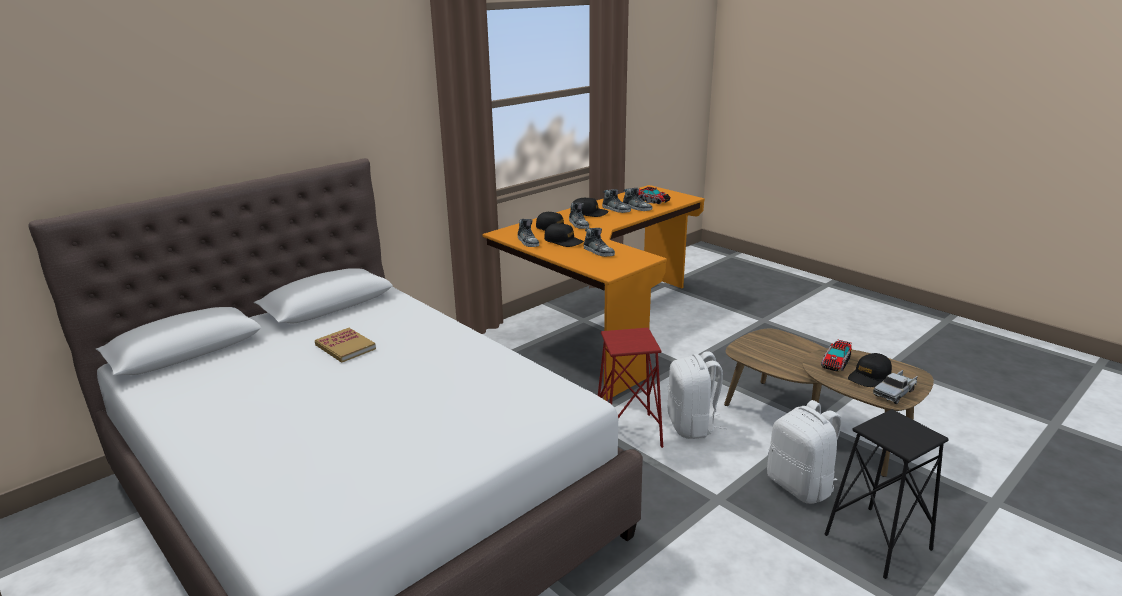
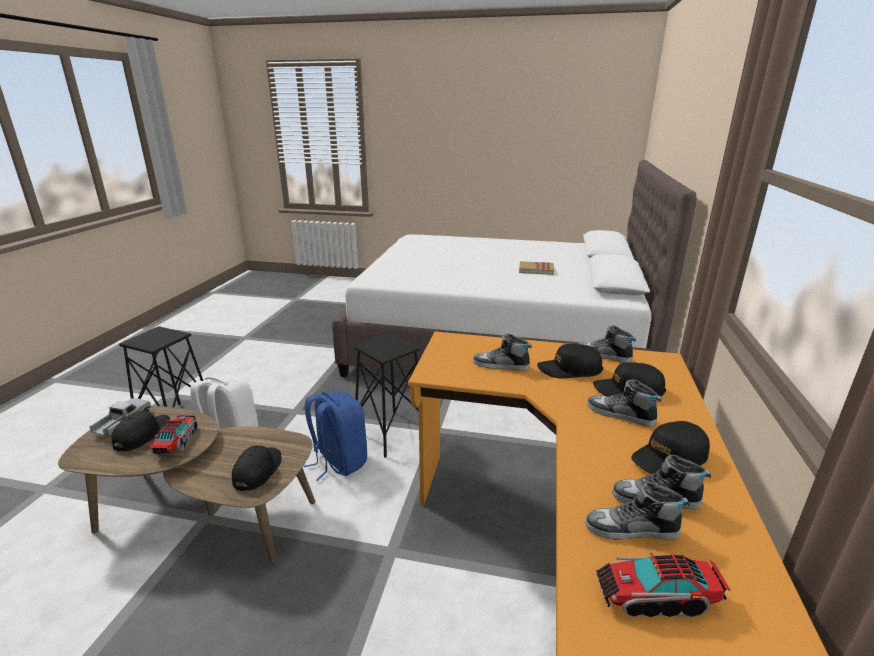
camera: 145 degrees right, 0 degrees up
red stool [598,328,663,448] -> black stool [354,333,420,458]
white backpack [668,351,727,439] -> blue backpack [304,391,367,481]
none -> black cap [232,445,282,491]

